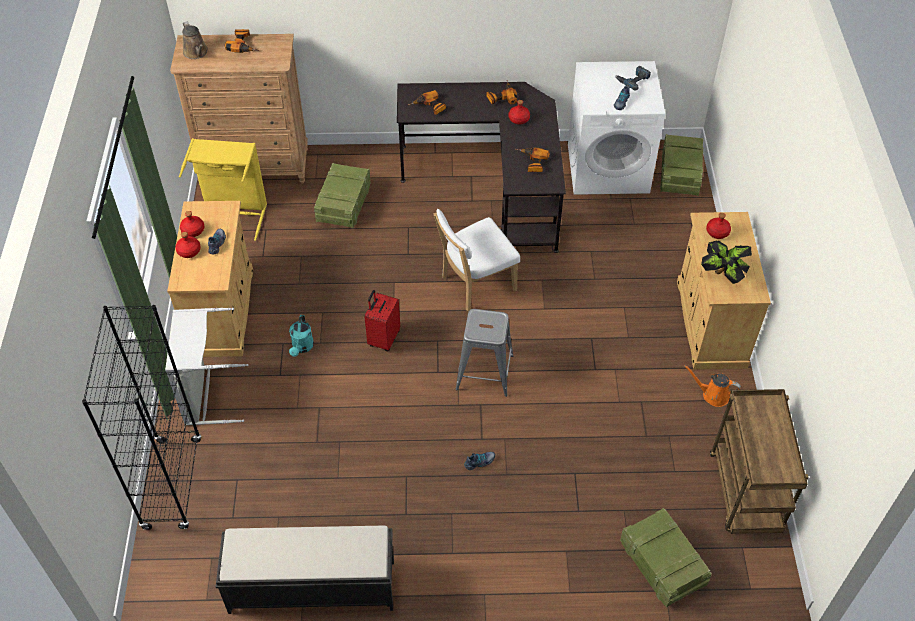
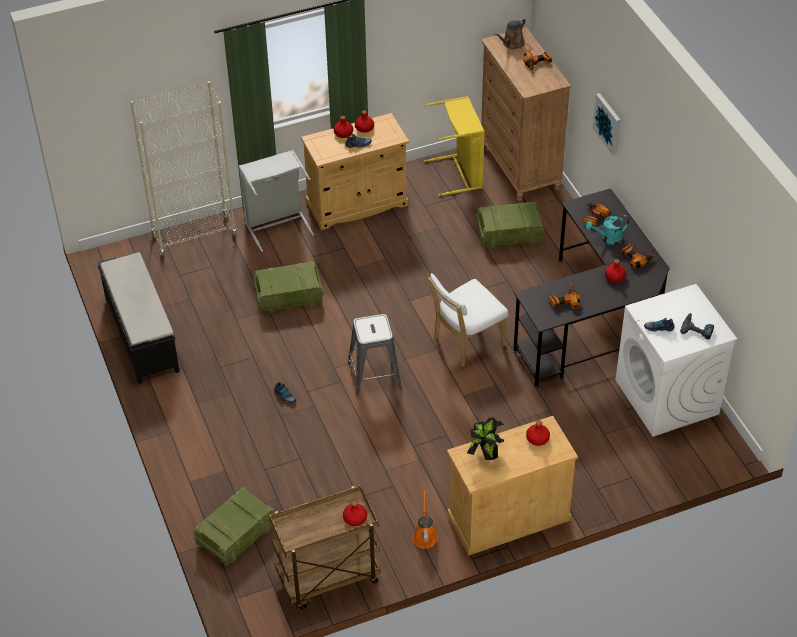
camera: 70 degrees right, 5 degrees down
black bookcase [82,305,201,530] -> beige bookcase [130,81,237,255]
turquoise watering can [289,315,314,357] -> turquoise watering can moved to [586,215,629,245]
red suitcase [365,290,400,352] -> none
white chair [434,209,520,311] -> white chair turned 75 degrees counterclockwise [428,273,508,367]
crate [660,134,703,196] -> crate moved to [254,262,323,312]
none -> red bottle [343,500,367,526]
none -> picture [593,93,621,156]

